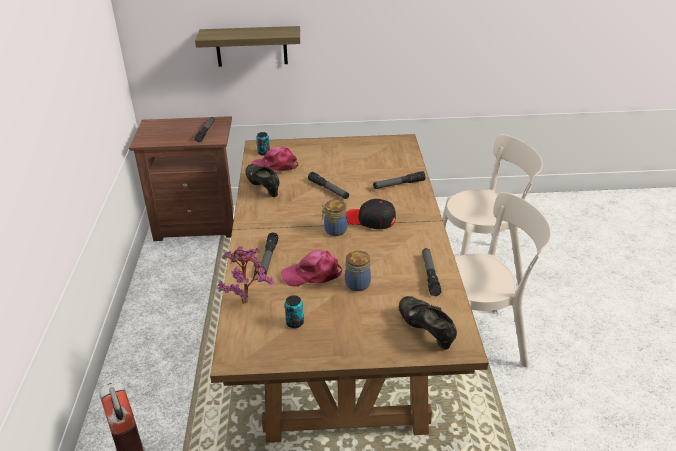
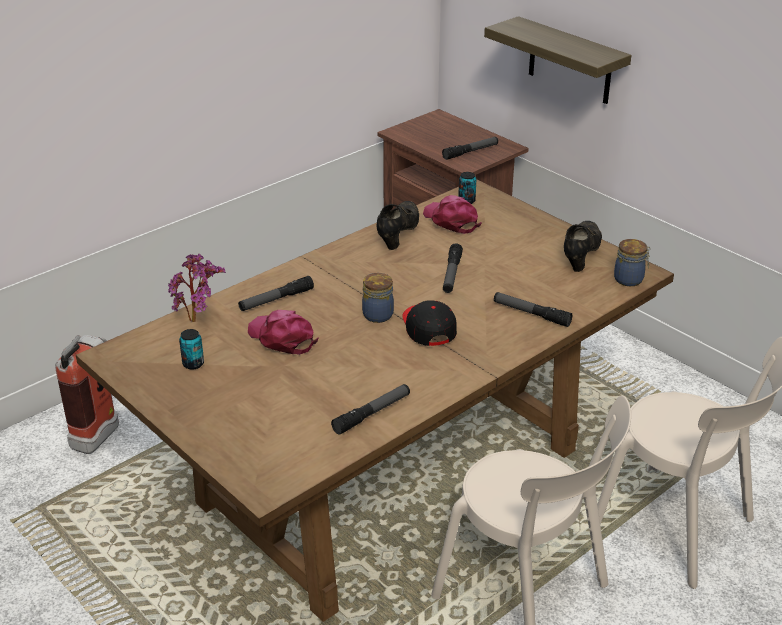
camera: 50 degrees right, 0 degrees up
jar [345,251,371,291] -> jar moved to [614,239,651,286]
black shoe [399,296,457,350] -> black shoe moved to [564,221,602,272]

